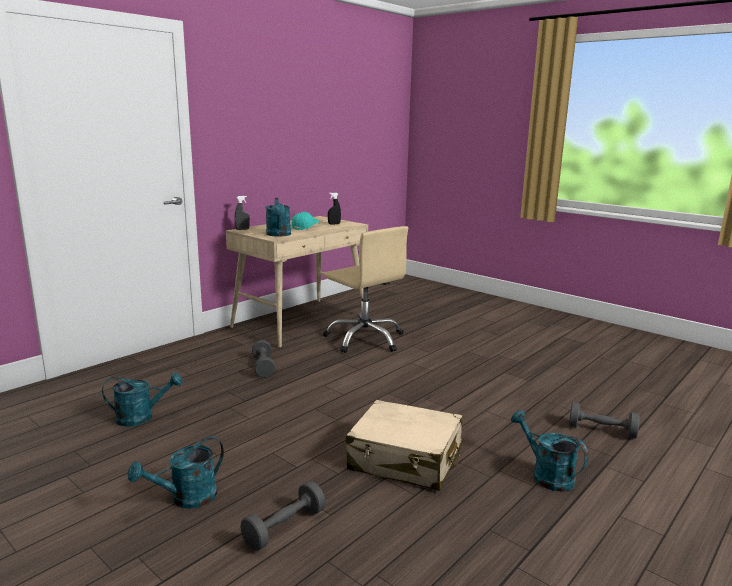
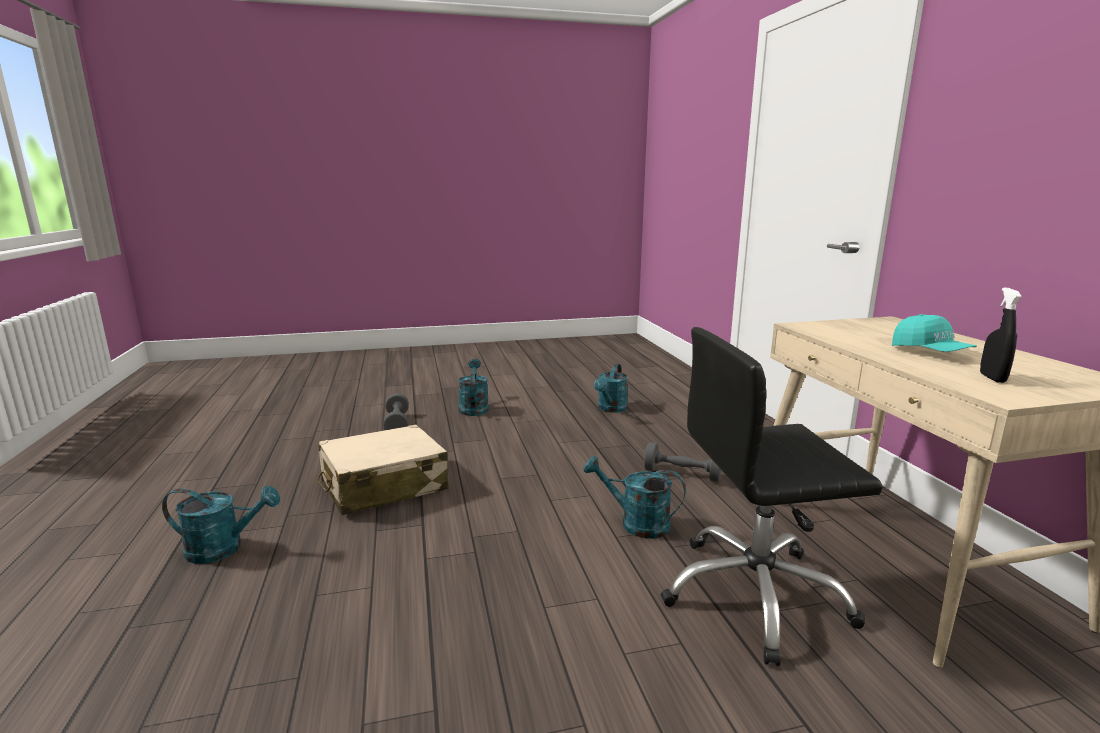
camera: 125 degrees right, 0 degrees up
grey spray bottle [234,196,250,230] -> none
turquoise watering can [265,198,291,237] -> turquoise watering can moved to [583,456,686,539]
beige office chair [323,226,408,353] -> black office chair [660,327,883,666]
grey dumbbell [569,402,640,439] -> none

